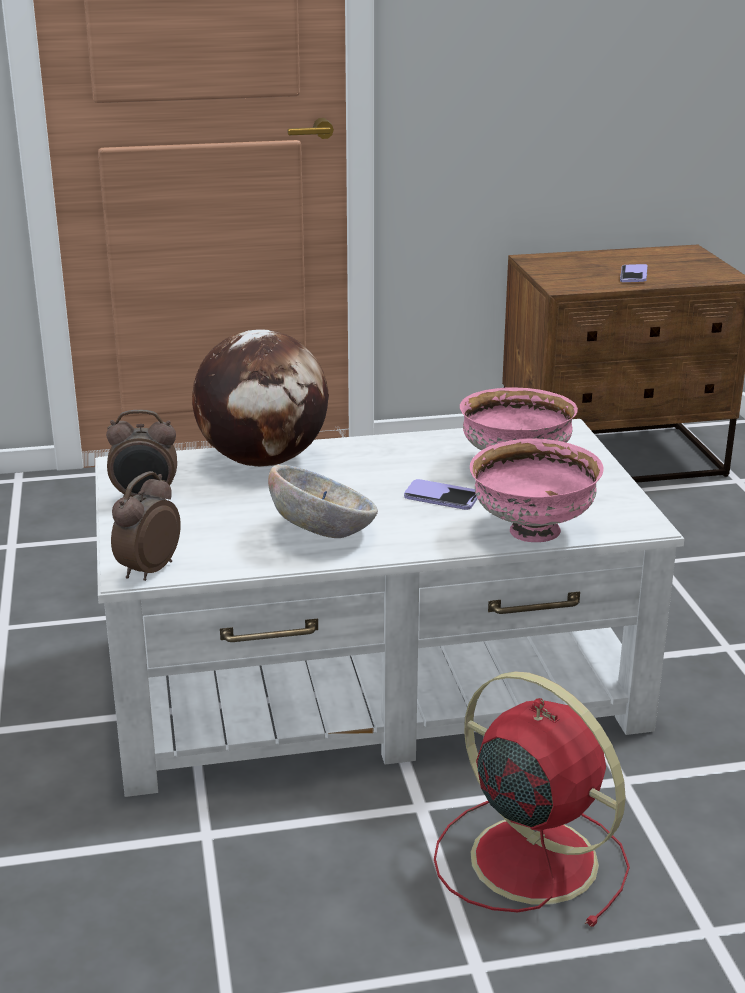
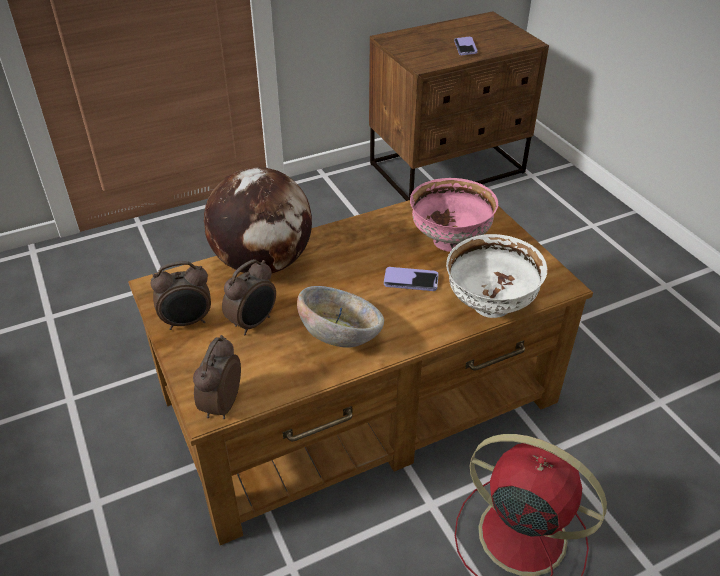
camera: 15 degrees left, 15 degrees up
white coffee table [95,419,684,797] -> brown coffee table [128,200,593,545]
pink bowl [470,439,603,542] -> white bowl [446,234,547,318]
none -> alarm clock [222,259,276,335]

